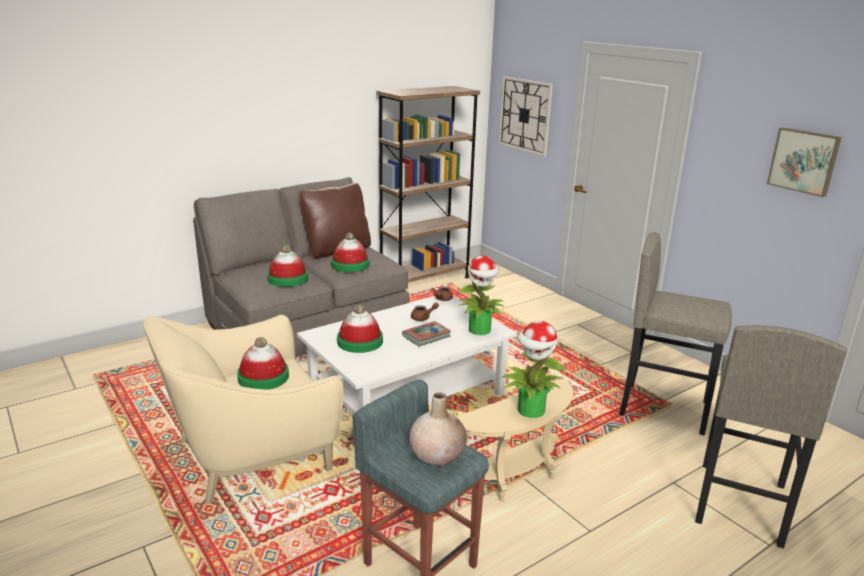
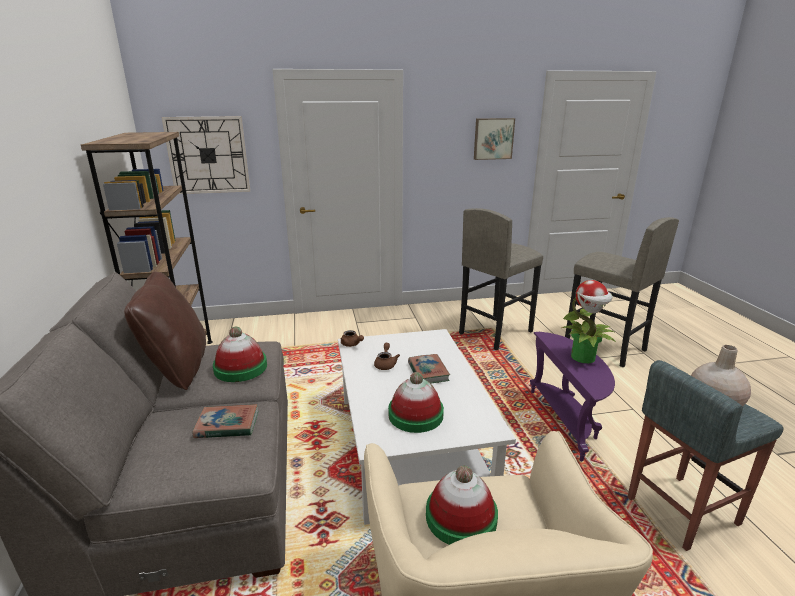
camera: 65 degrees left, 0 degrees up
hat [267,245,308,287] -> book [193,404,258,438]
beige side table [457,378,573,502] -> purple side table [530,332,615,461]
potted plant [458,255,504,335] -> none

